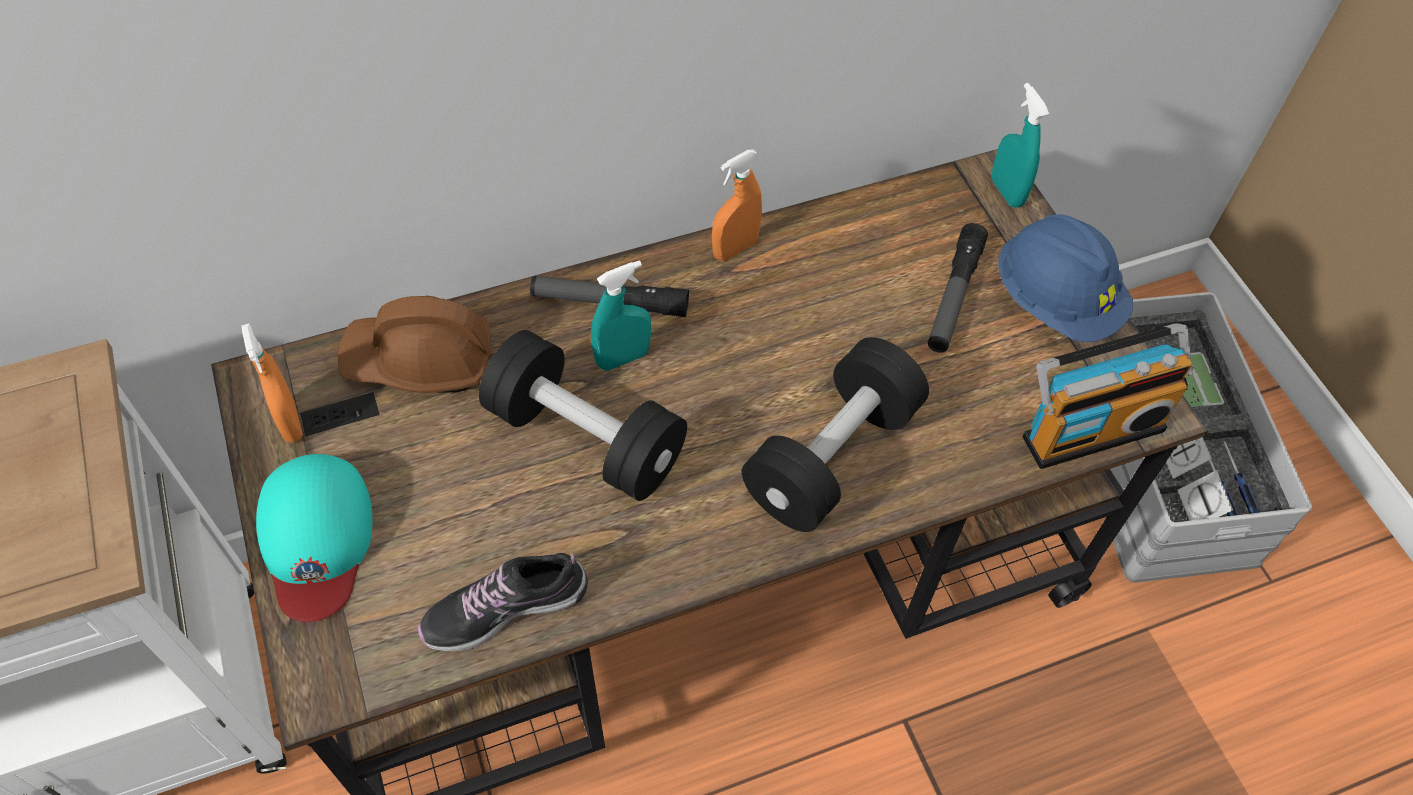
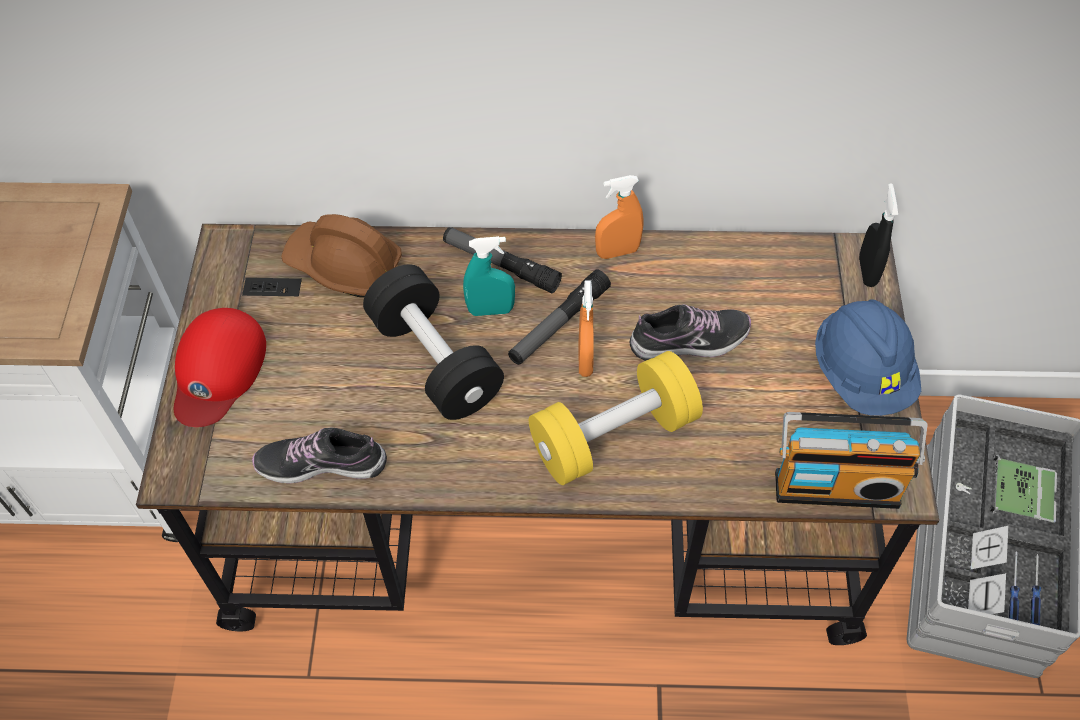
camera: 25 degrees right, 0 degrees up
orange spray bottle [242,323,303,443] -> orange spray bottle moved to [578,281,594,377]
turquoise cap [256,454,372,622] -> red cap [174,308,266,427]
black dumbbell [742,337,929,532] -> yellow dumbbell [529,351,703,485]
flashlight [928,223,988,353] -> flashlight moved to [508,269,611,365]
turquoise spray bottle [992,83,1049,208] -> black spray bottle [859,184,898,287]
none -> shoe [630,304,751,361]

